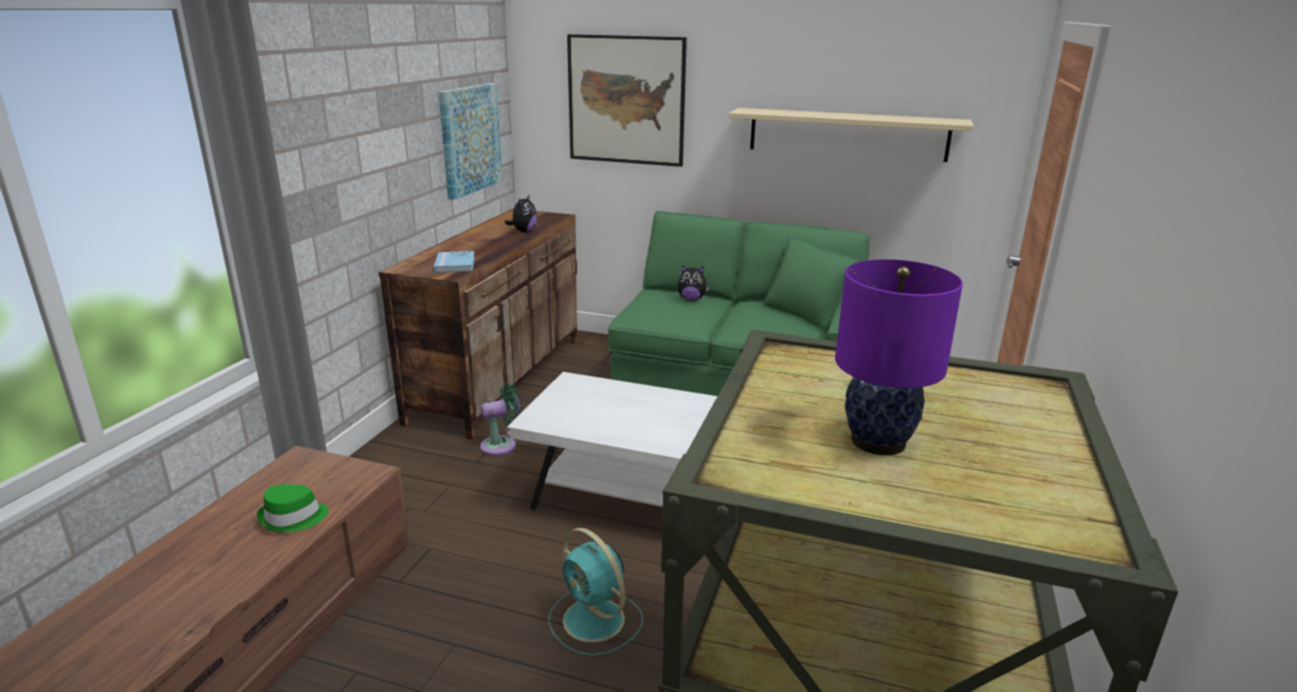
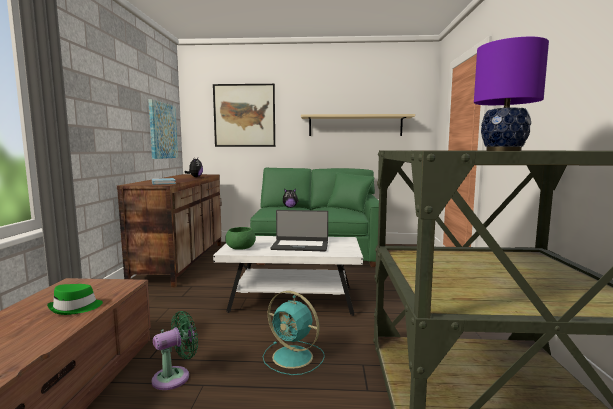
camera: 15 degrees left, 15 degrees down
green fan [480,383,522,456] -> green fan moved to [152,311,198,390]
none -> green bowl [225,227,256,250]
none -> laptop [270,210,328,251]

